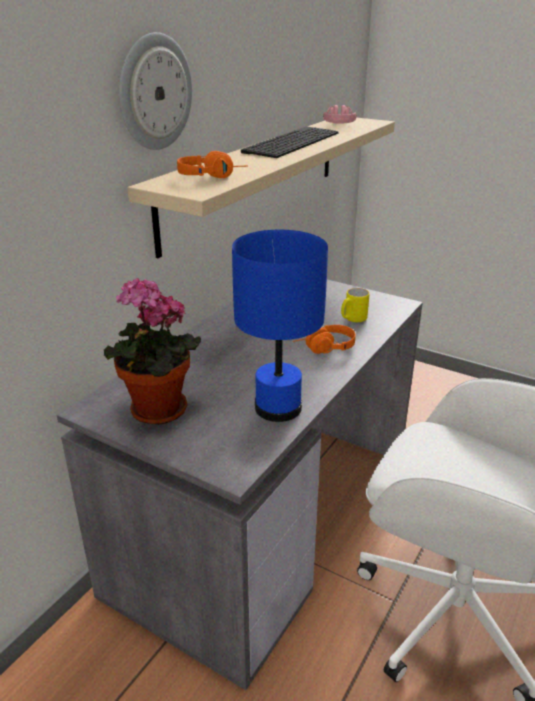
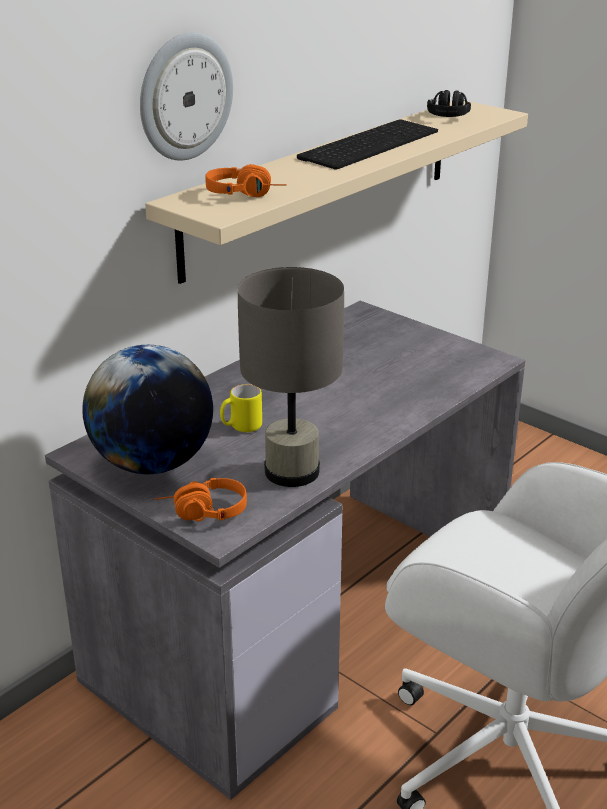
camera: 10 degrees right, 0 degrees up
potted plant [104,278,201,425] -> globe [82,345,213,474]
blue table lamp [232,230,328,422] -> grey table lamp [238,267,344,487]
orange headphones [293,325,356,354] -> orange headphones moved to [155,478,247,521]
pink headphones [323,105,357,123] -> black headphones [427,90,471,117]
yellow mug [341,288,369,322] -> yellow mug moved to [220,384,262,432]

